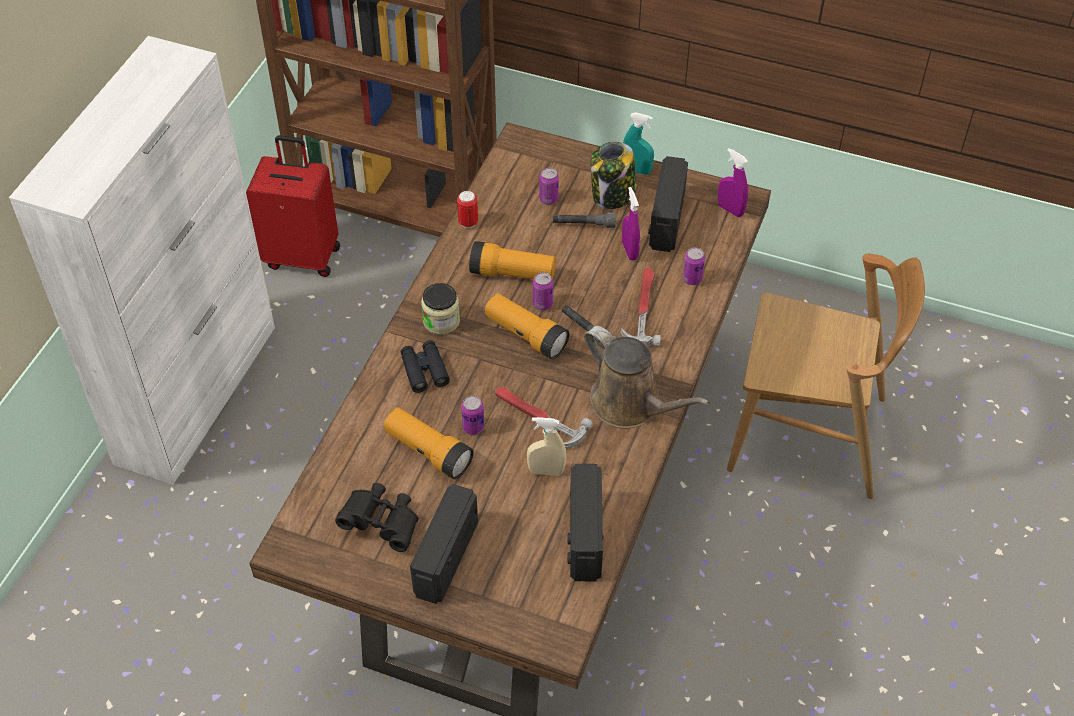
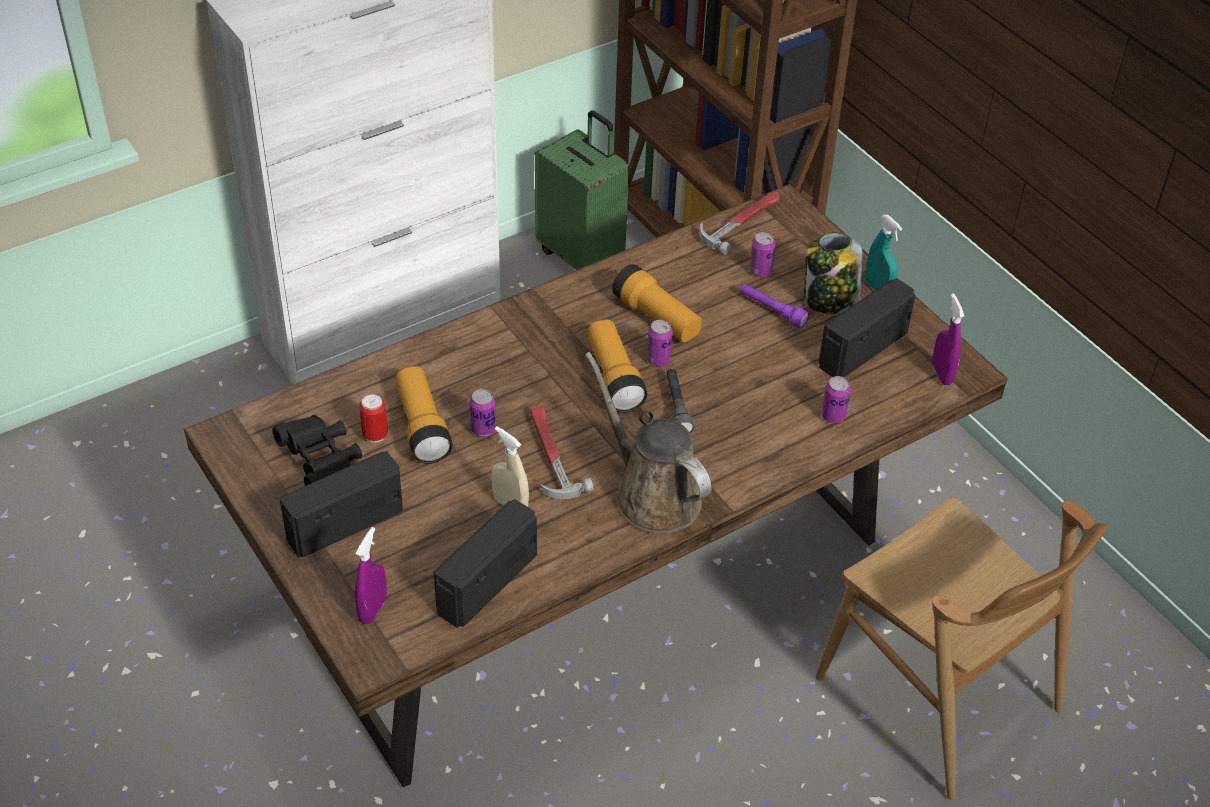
camera: 35 degrees right, 5 degrees down
red suitcase [246,135,340,277] -> green suitcase [535,110,629,270]
black binoculars [401,340,450,393] -> none
jar [421,283,460,335] -> none
can [457,190,478,228] -> can moved to [359,394,388,443]
grey flashlight [553,212,616,228] -> purple flashlight [740,284,809,329]
brown watering can [584,326,710,428] -> brown watering can turned 150 degrees clockwise [585,352,711,534]
hammer [621,268,661,346] -> hammer moved to [700,191,779,255]
purple spray bottle [622,187,640,260] -> purple spray bottle moved to [355,527,387,624]

